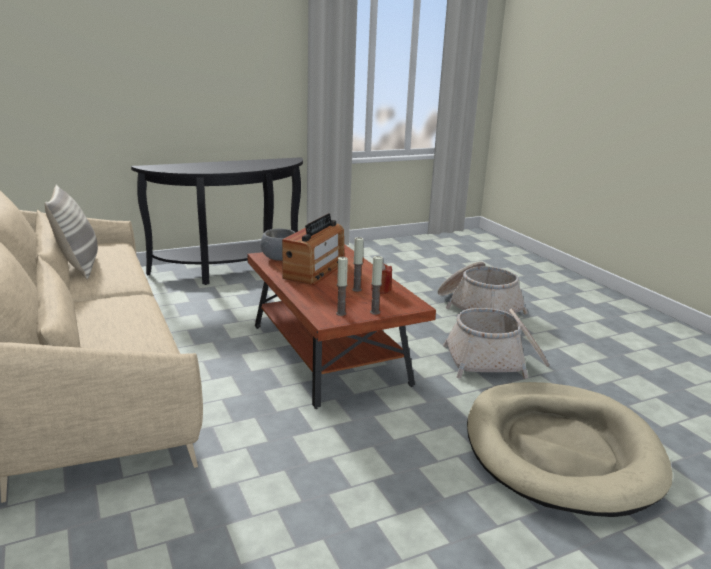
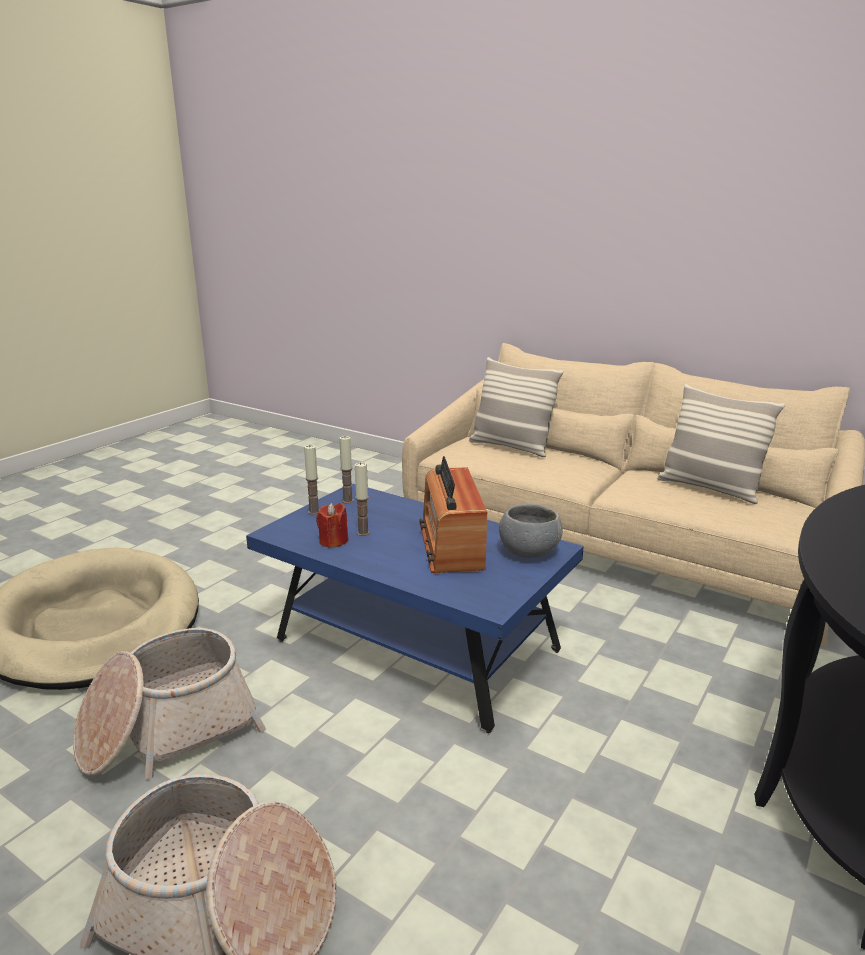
camera: 150 degrees right, 0 degrees up
brown coffee table [247,244,436,409] -> blue coffee table [246,483,584,733]
none -> pillow [469,357,563,457]

